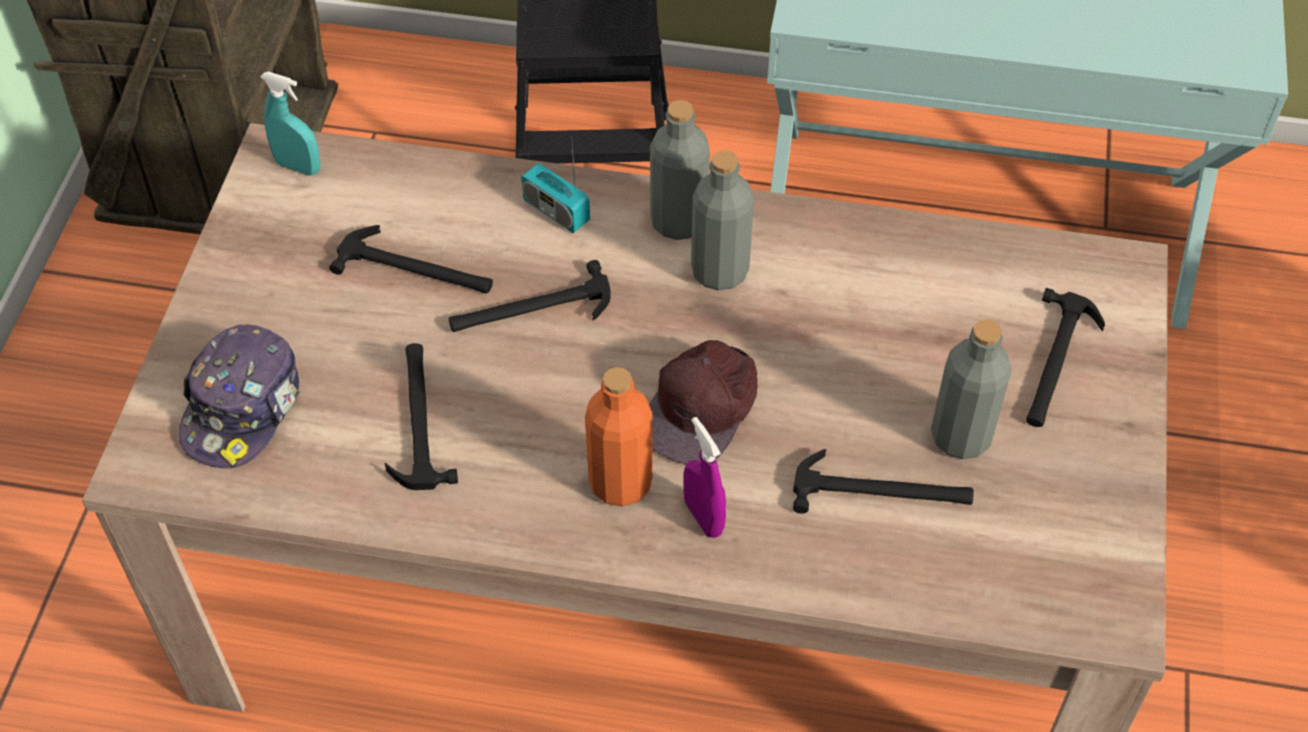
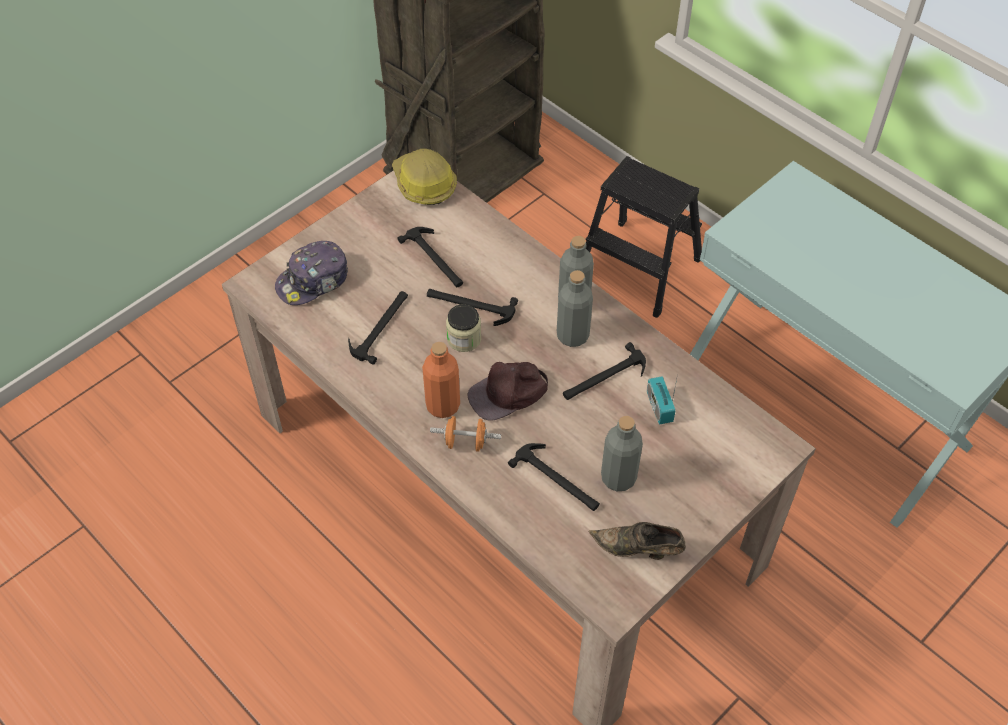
camera: 35 degrees right, 0 degrees up
turquoise spray bottle [261,72,320,175] -> hard hat [392,149,457,205]
radio [521,145,590,233] -> radio moved to [647,376,677,425]
purple spray bottle [683,417,726,538] -> orange dumbbell [430,416,501,452]
hammer [1026,288,1105,427] -> hammer moved to [563,342,646,400]
none -> jar [446,304,481,352]
none -> brown shoe [589,522,686,560]

